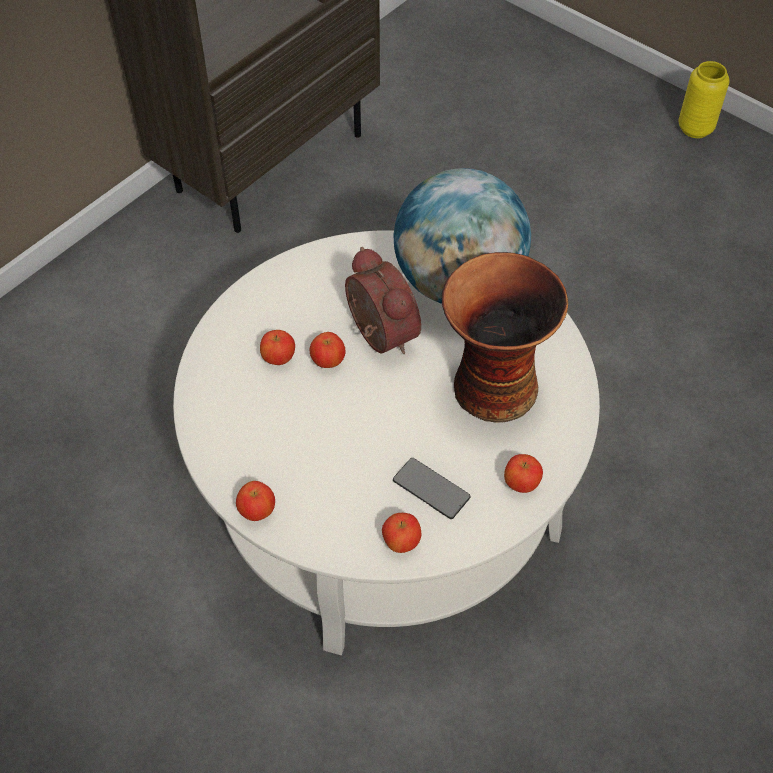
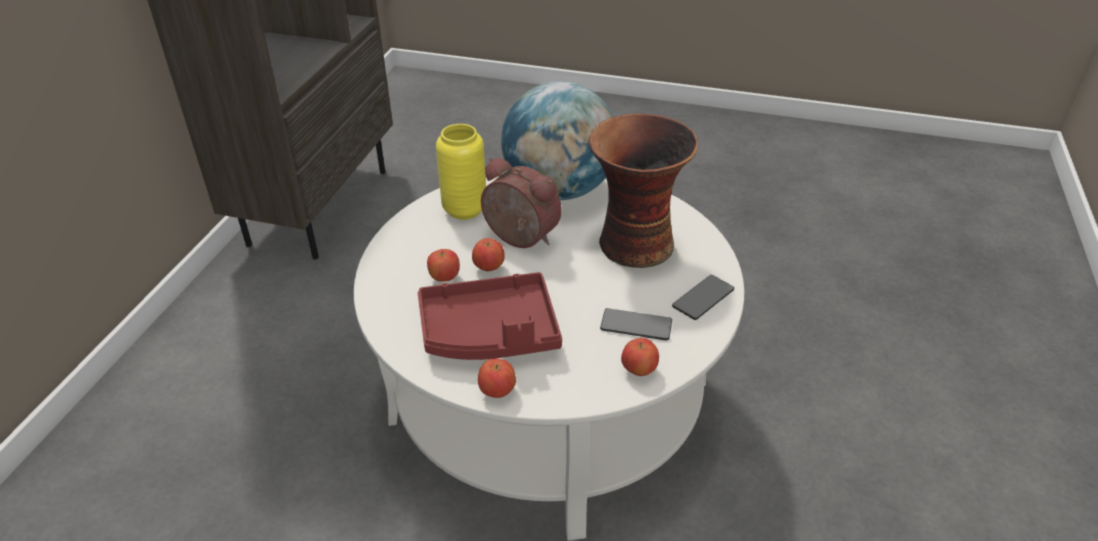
camera: 25 degrees left, 15 degrees down
apple [504,454,543,493] -> phone [672,275,734,320]
yellow vase [679,61,730,138] -> yellow vase moved to [436,124,486,220]
none -> red tray [418,272,562,360]

